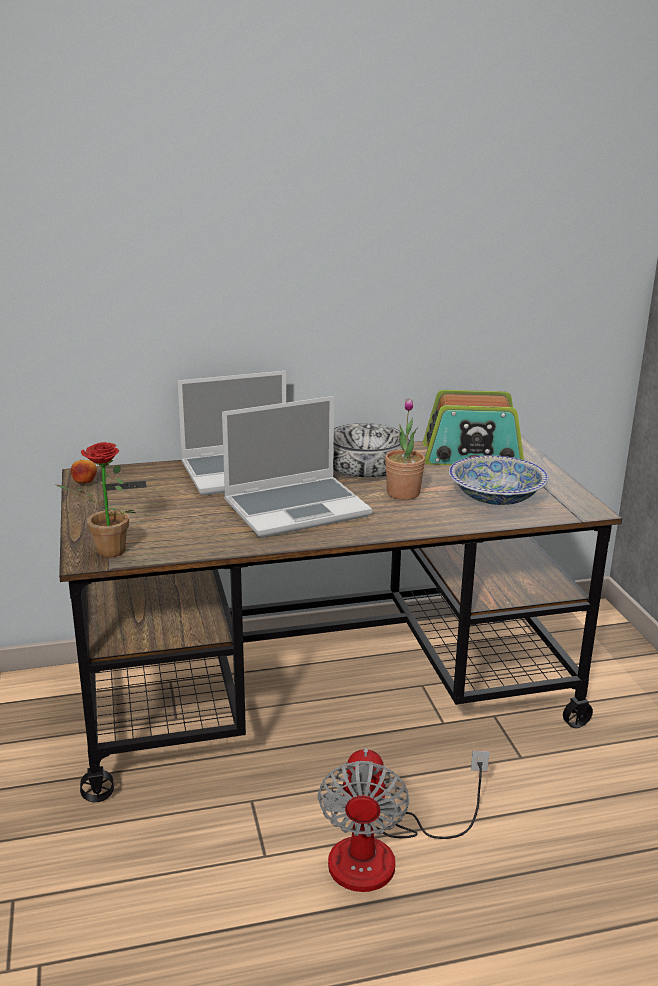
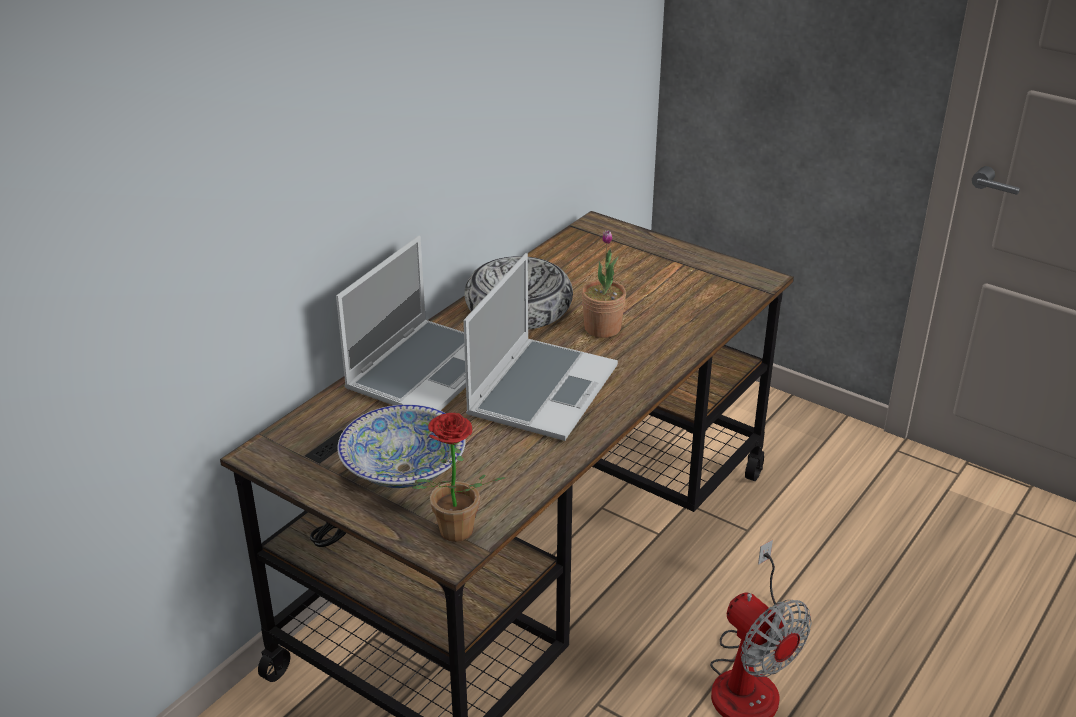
camera: 40 degrees left, 10 degrees up
apple [71,459,97,484] -> none
radio [423,390,524,465] -> none
bowl [449,455,548,505] -> bowl moved to [338,404,466,488]

